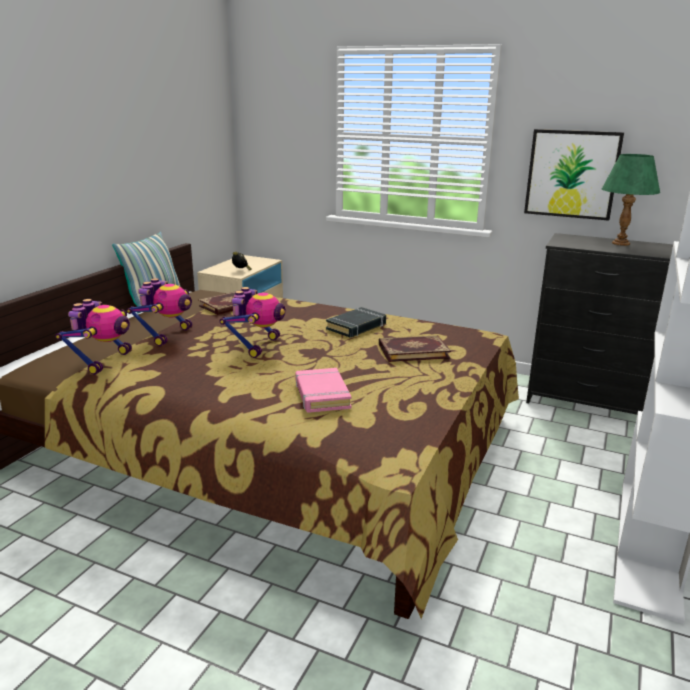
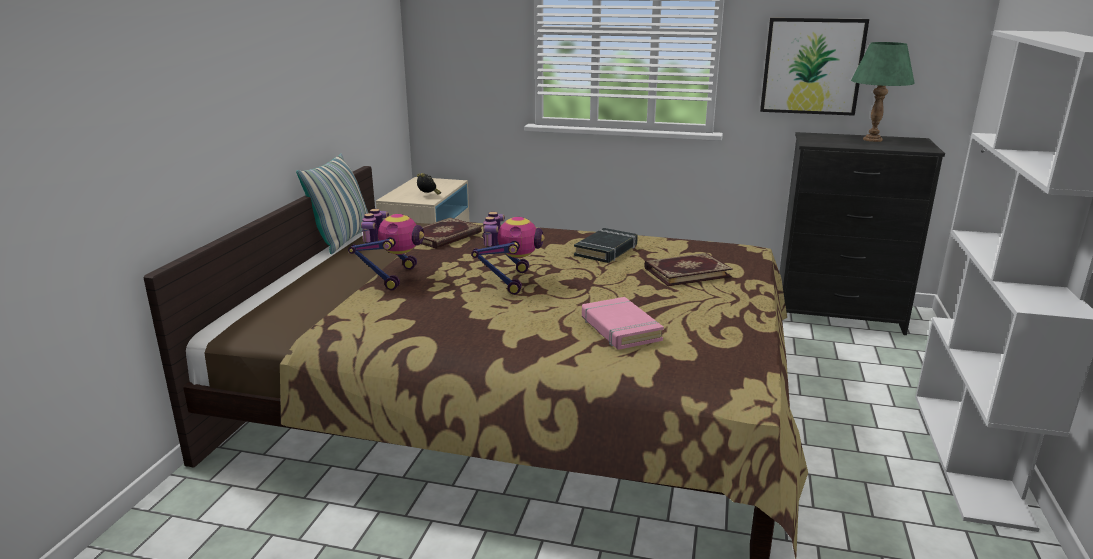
camera: 10 degrees left, 0 degrees up
toy robot [55,299,132,375] -> none

